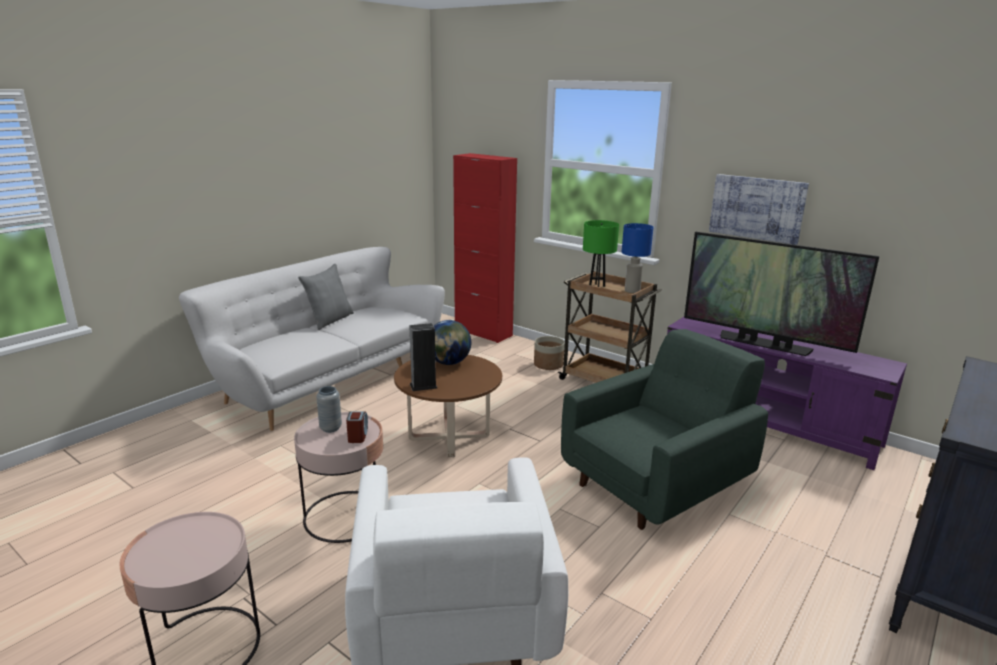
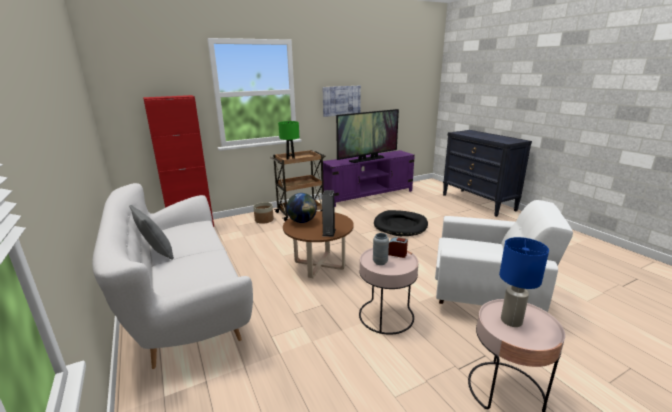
camera: 65 degrees left, 0 degrees up
green armchair [561,329,768,530] -> black dog bed [374,210,428,236]
blue table lamp [622,223,654,293] -> blue table lamp moved to [499,237,549,327]

